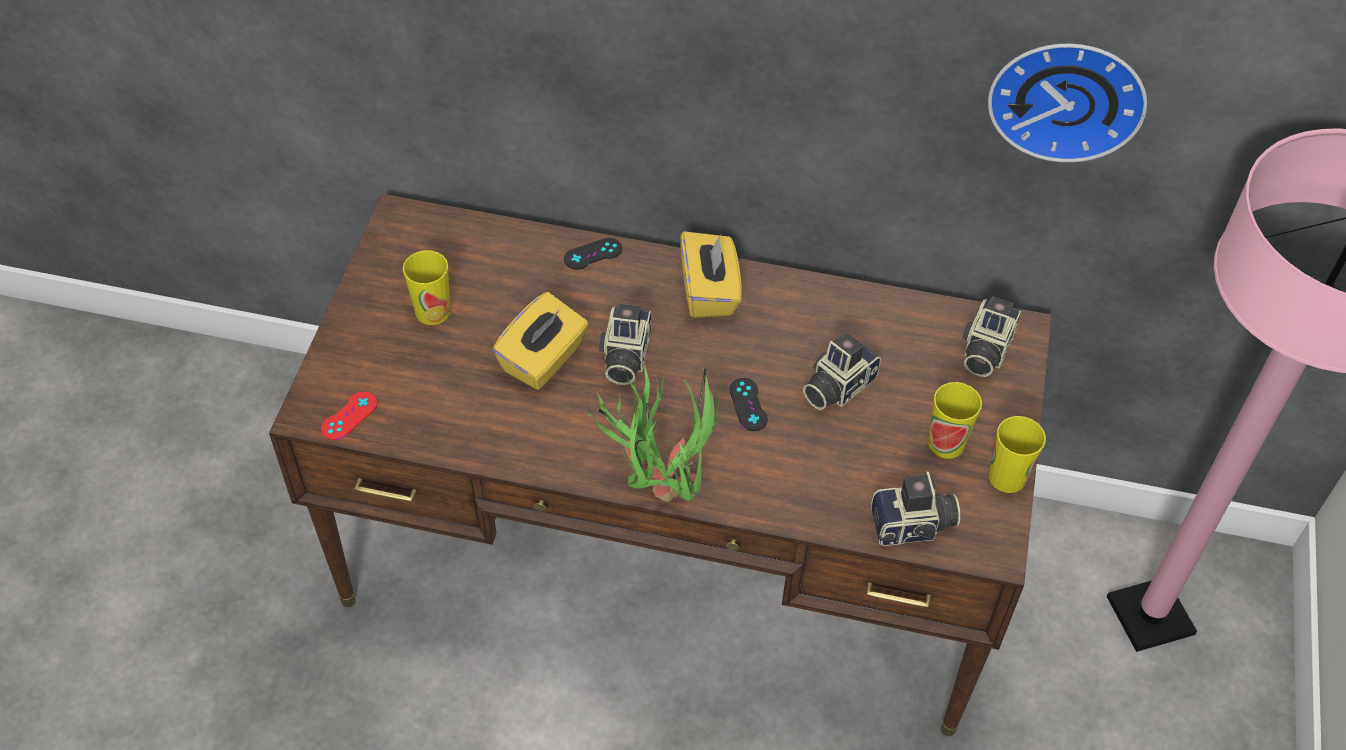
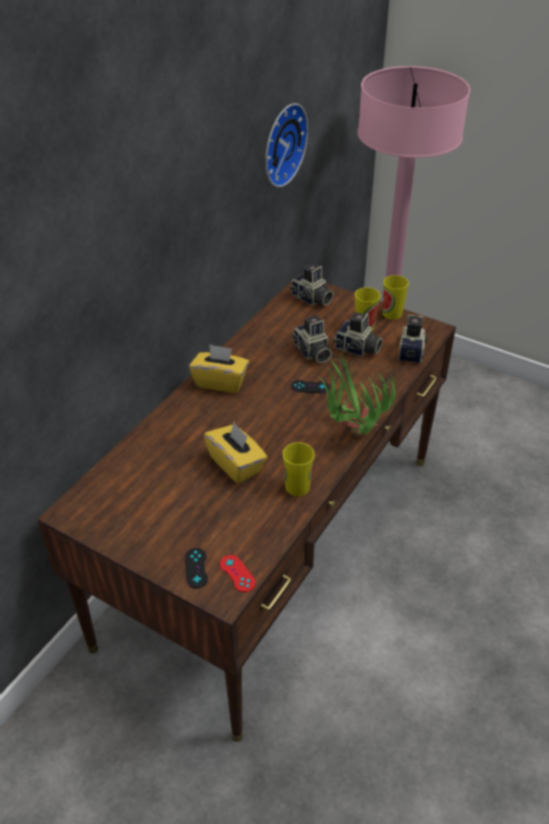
camera: 70 degrees left, 10 degrees down
cup [403,250,450,325] -> cup moved to [283,442,314,496]
black game controller [564,238,622,270] -> black game controller moved to [185,548,208,588]
camera [599,304,651,385] -> camera moved to [333,312,383,357]

